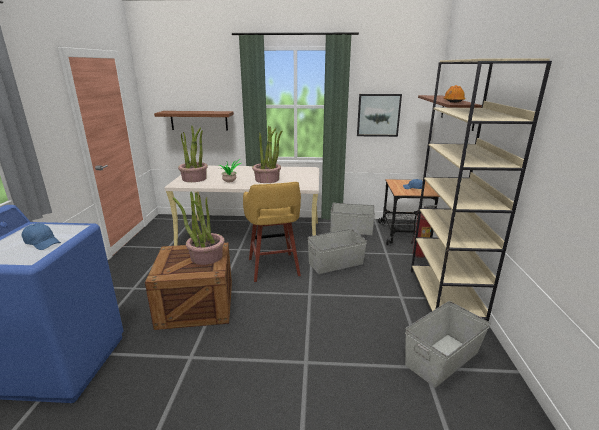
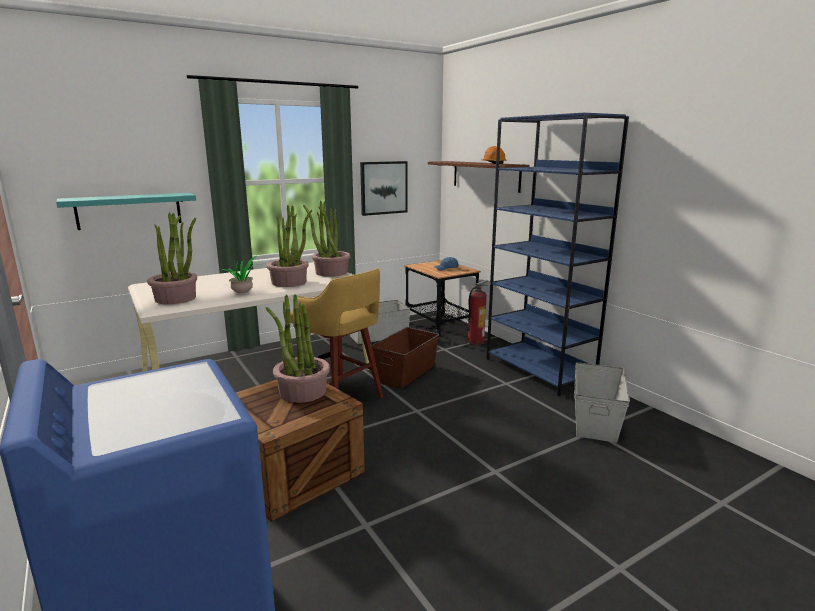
camera: 35 degrees left, 5 degrees down
blue cap [21,223,61,250] -> none
brown shelf [154,111,234,130] -> turquoise shelf [56,193,196,230]
grey storage box [308,229,367,274] -> brown storage box [372,327,439,389]
beige bookcase [411,59,552,321] -> blue bookcase [487,113,629,396]
none -> potted plant [303,201,350,277]

